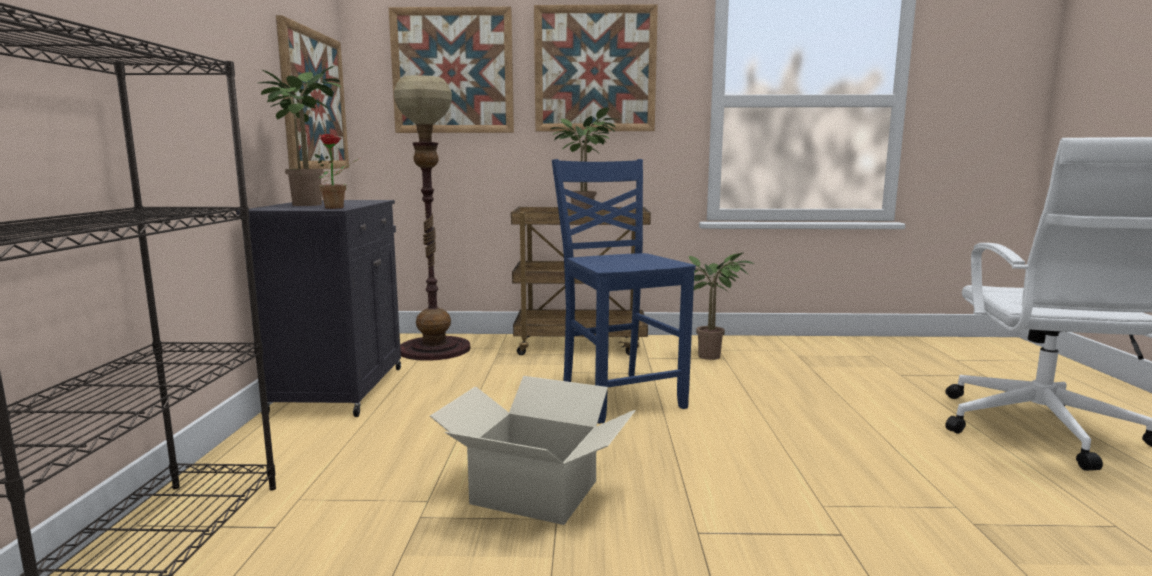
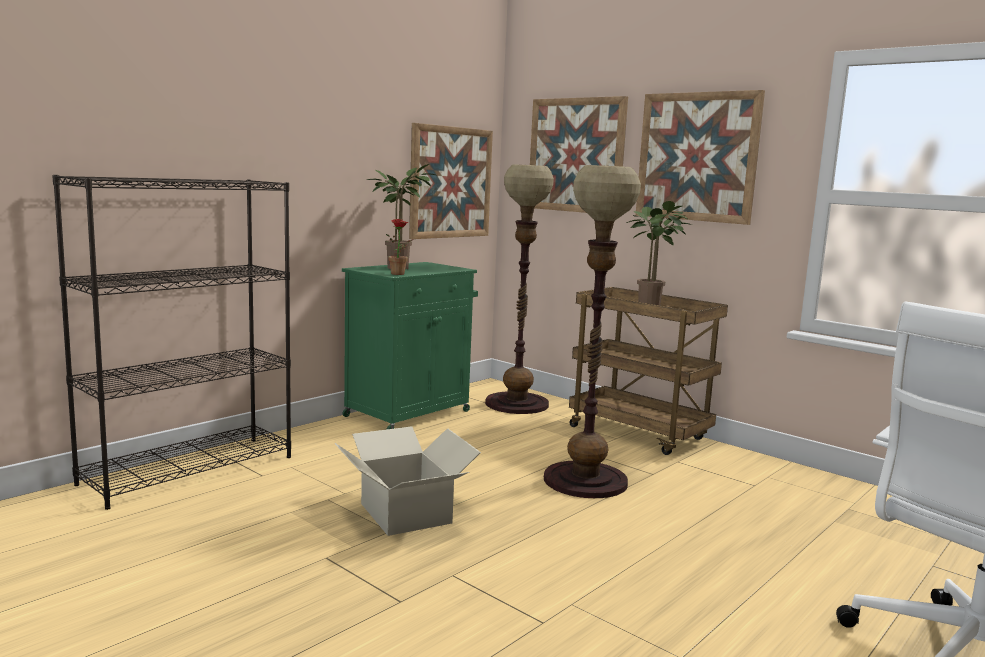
camera: 40 degrees right, 0 degrees up
black cabinet [236,200,401,417] -> green cabinet [342,262,478,430]
blue chair [552,159,696,424] -> floor lamp [544,165,641,498]
potted plant [689,253,754,360] -> none

